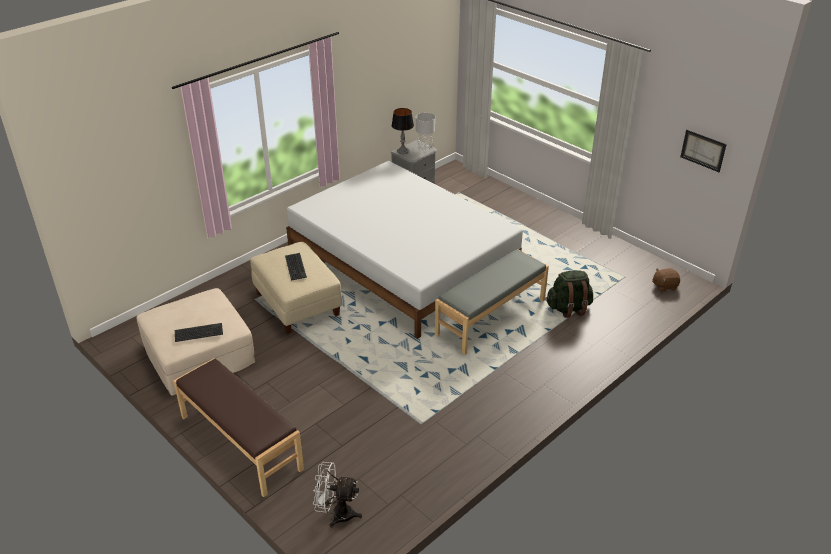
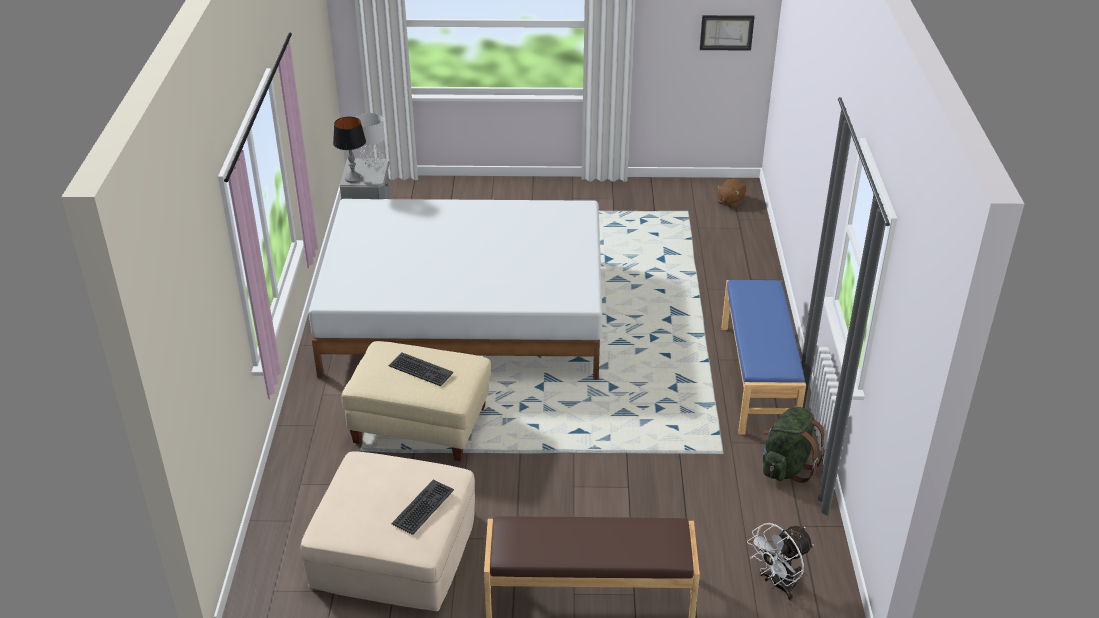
camera: 45 degrees left, 0 degrees up
grey bench [435,249,549,355] -> none
green backpack [546,270,593,318] -> green backpack moved to [762,406,825,483]
none -> blue bench [721,280,806,435]

